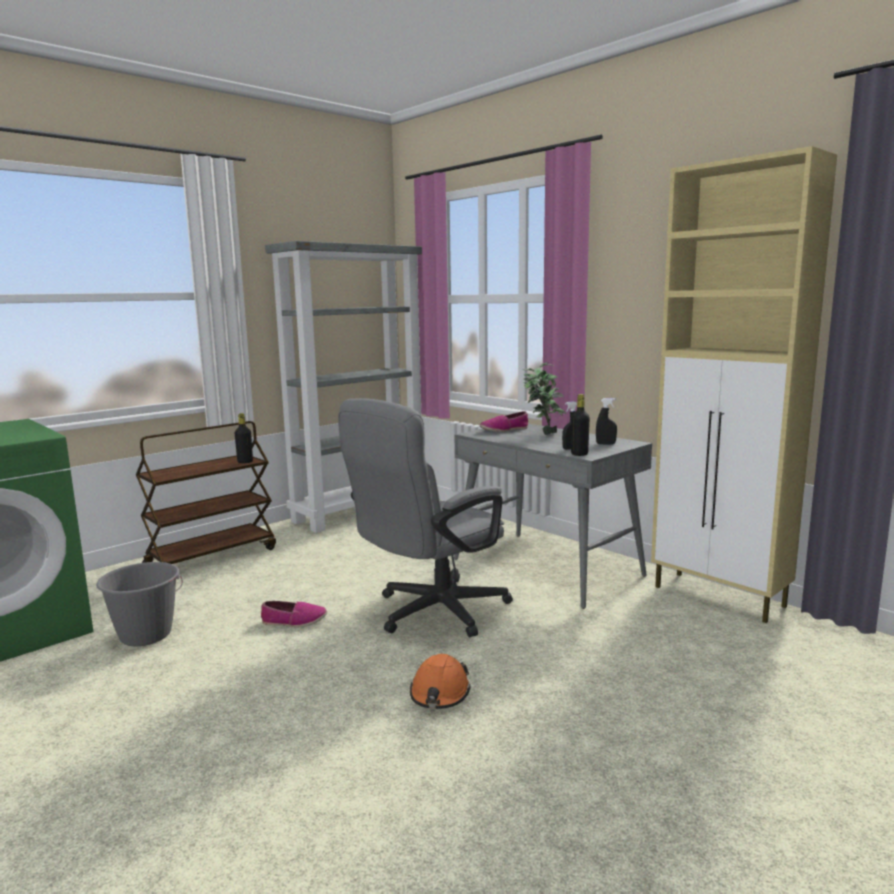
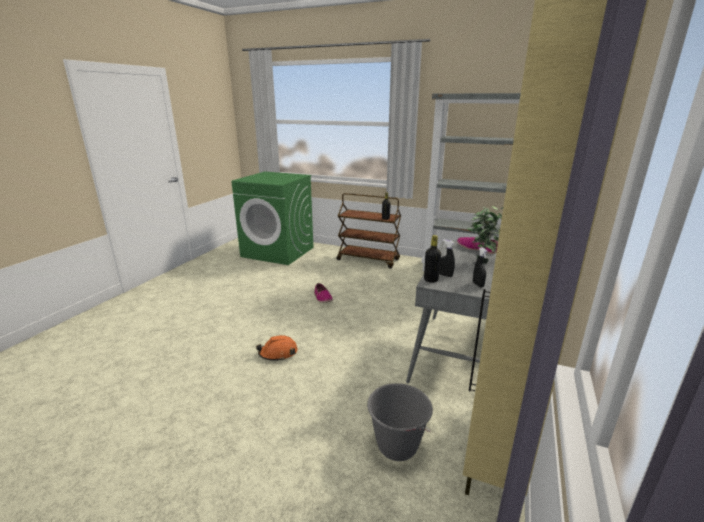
camera: 65 degrees right, 10 degrees up
grey bucket [96,562,183,646] -> grey bucket moved to [367,383,433,461]
grey office chair [338,398,513,638] -> none

